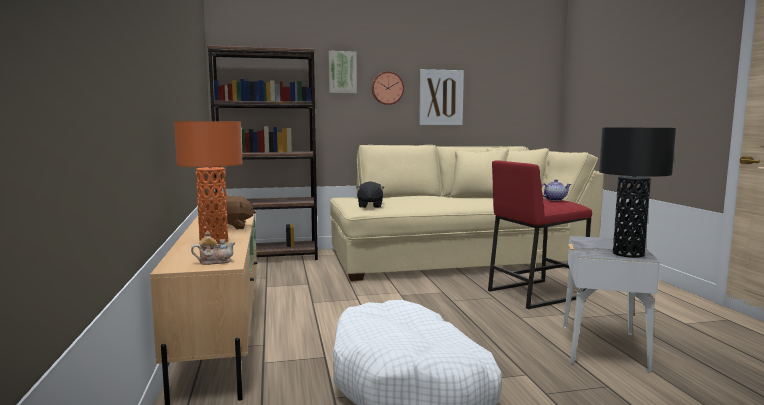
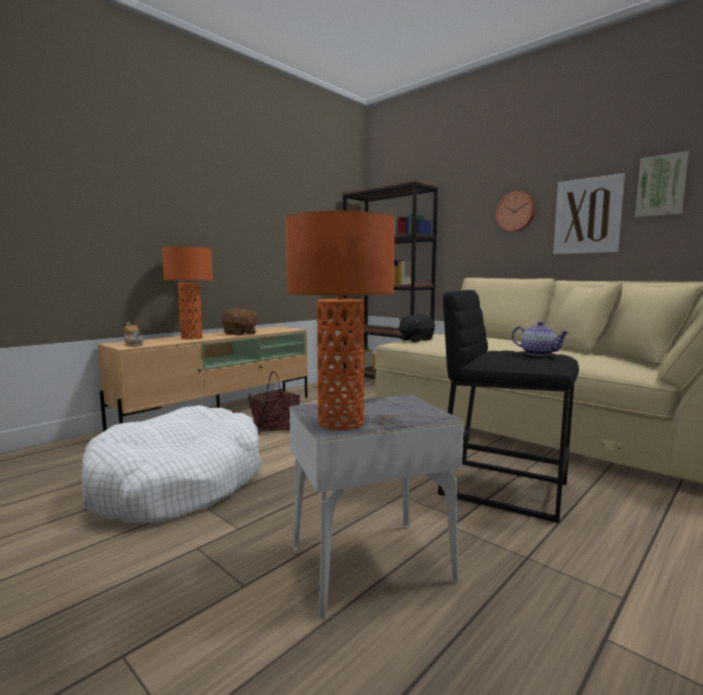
camera: 55 degrees right, 0 degrees up
picture [329,51,357,94] -> picture moved to [635,151,689,217]
red stool [488,160,592,309] -> black stool [438,290,579,523]
black table lamp [599,128,676,258] -> orange table lamp [286,211,395,430]
none -> basket [248,371,300,433]

